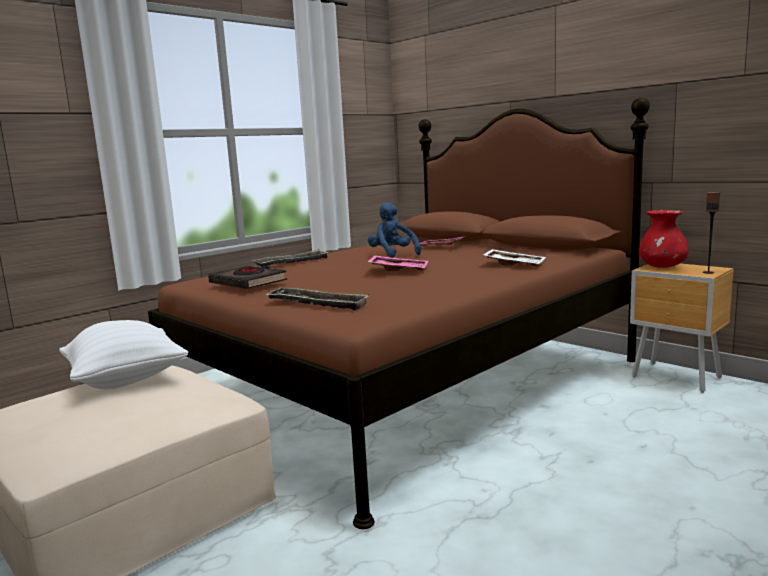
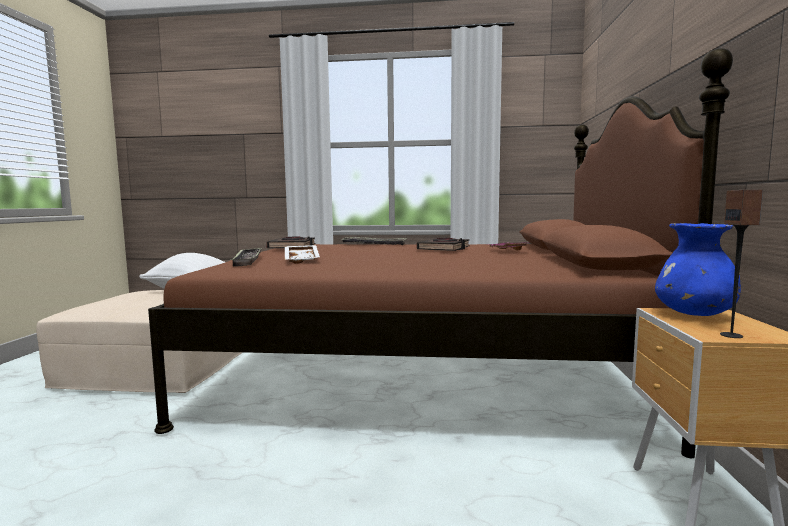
camera: 50 degrees right, 5 degrees down
blue plush toy [368,202,421,258] -> black book [416,238,470,251]
pink tray [368,255,428,271] -> none
white tray [483,249,546,267] -> white tray moved to [285,245,320,264]
red vase [639,210,689,268] -> blue vase [655,223,741,316]

